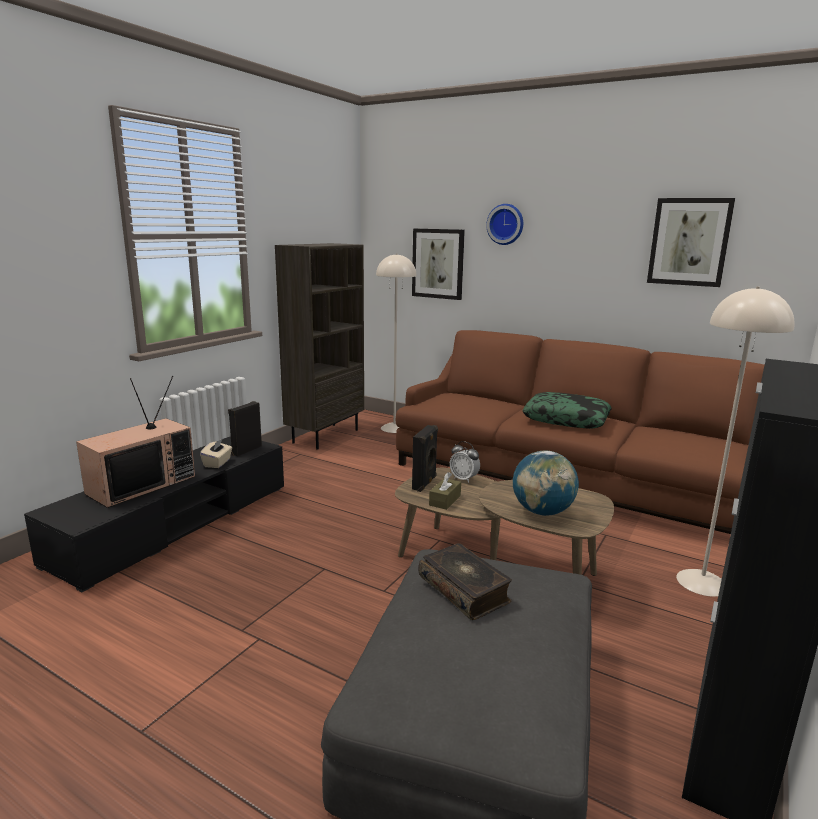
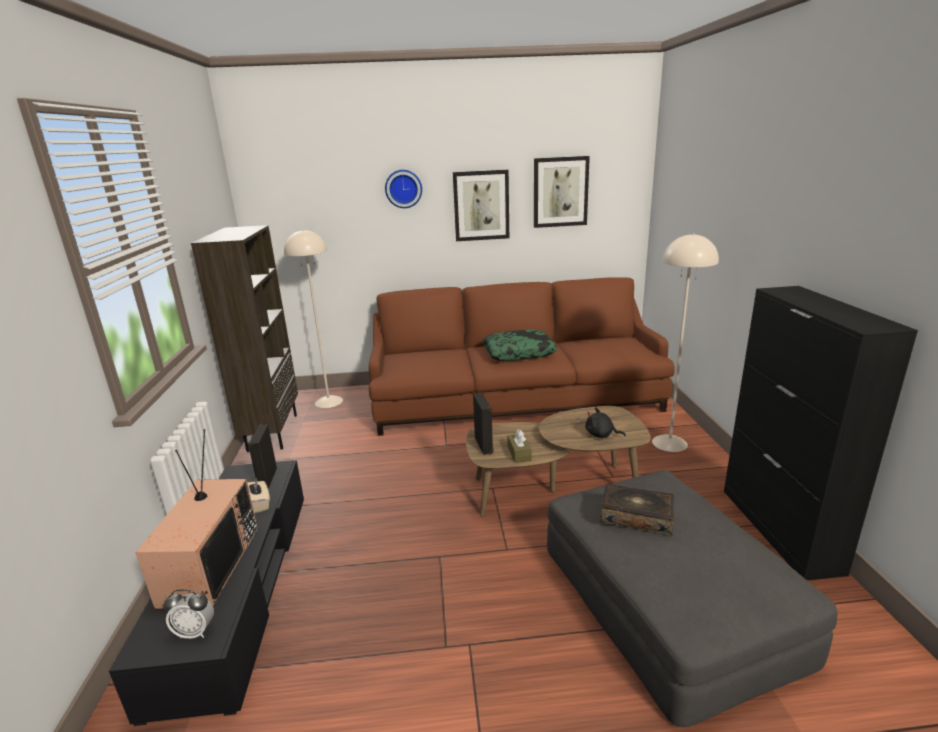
camera: 35 degrees left, 5 degrees up
picture [412,229,465,300] -> picture moved to [453,170,509,241]
alarm clock [450,441,480,483] -> alarm clock moved to [164,589,214,639]
globe [513,450,579,516] -> black plush toy [585,407,626,438]

